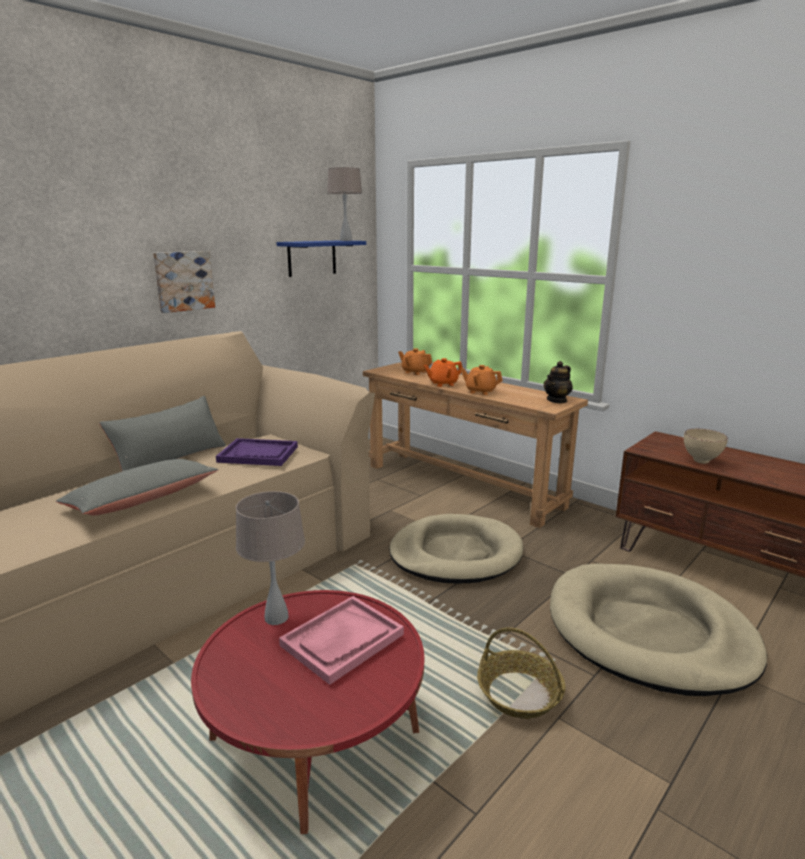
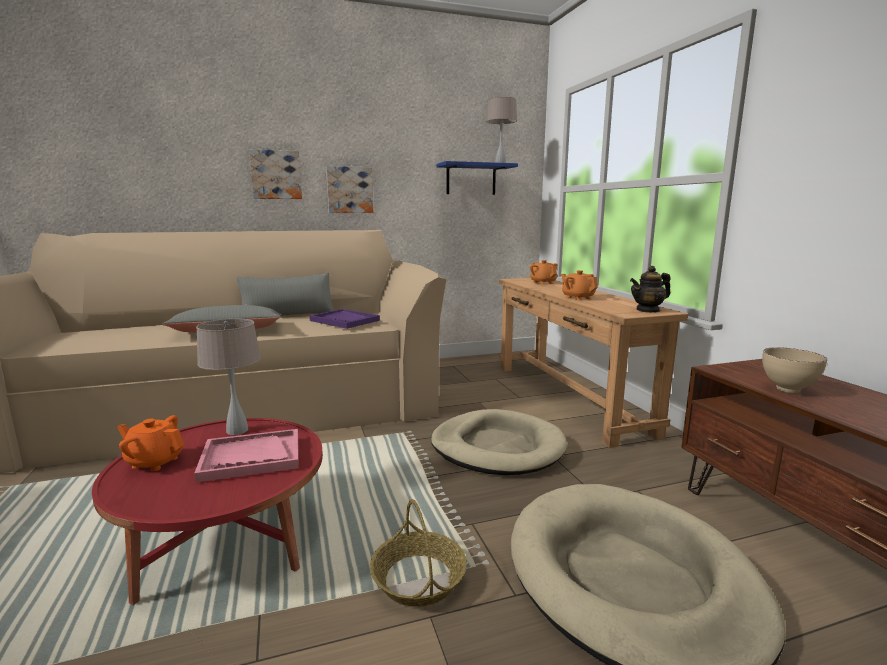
camera: 30 degrees right, 5 degrees down
orange teapot [424,358,463,387] -> orange teapot moved to [117,415,184,471]
none -> picture [249,149,302,199]

